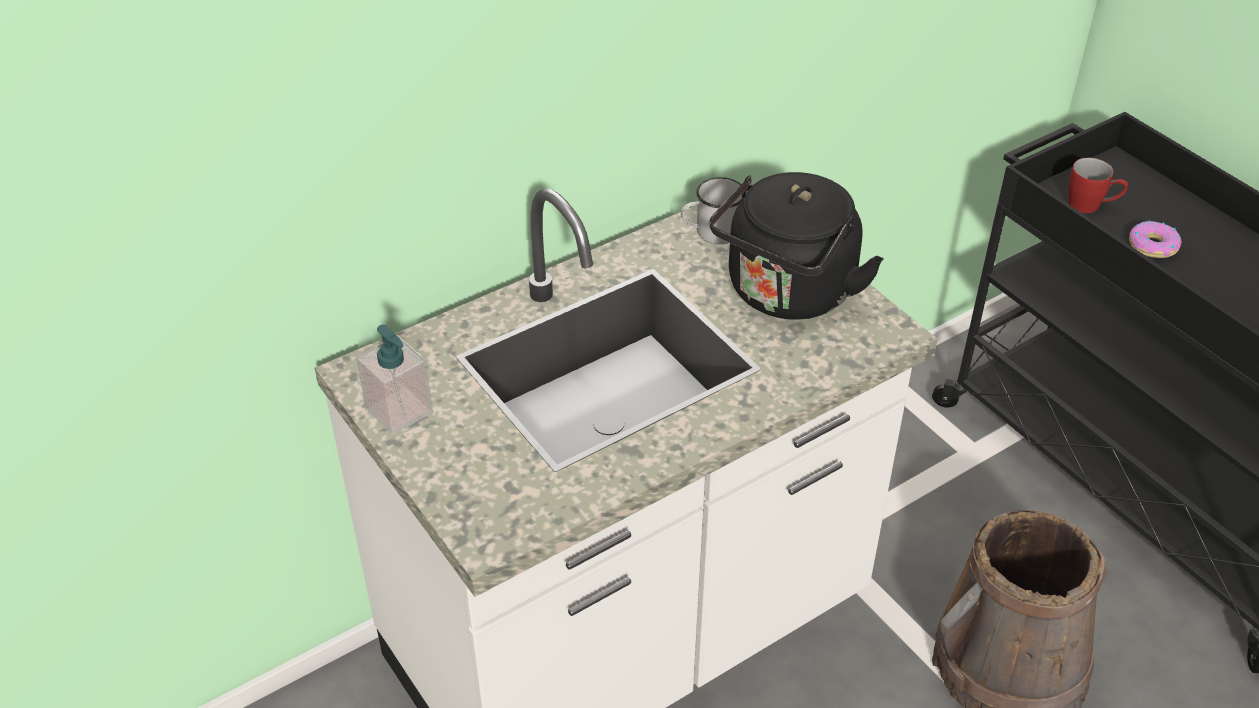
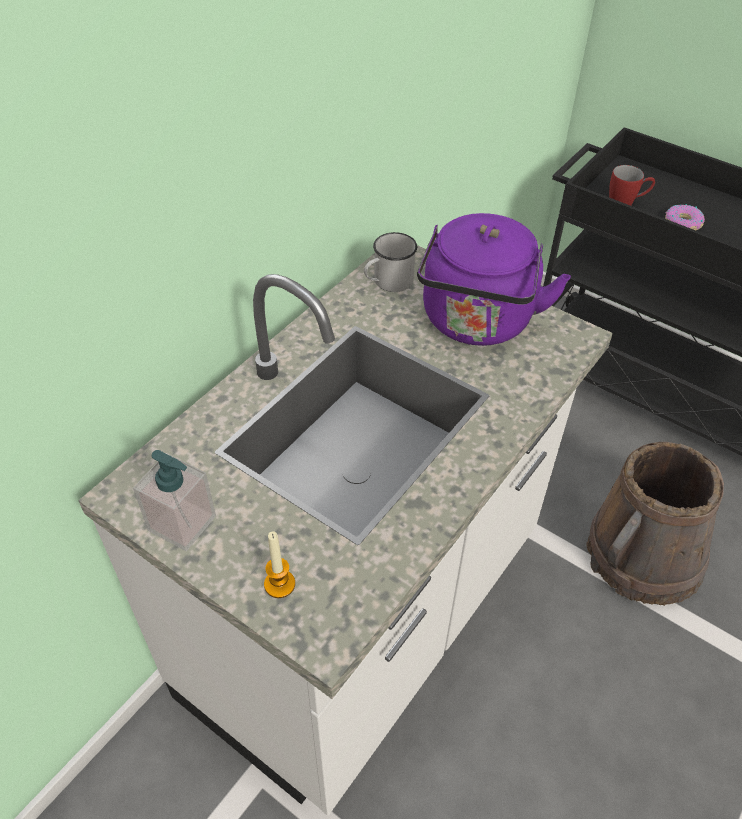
camera: 20 degrees left, 5 degrees up
black kettle [709,172,883,319] -> purple kettle [417,213,571,346]
none -> candle [264,531,295,598]

